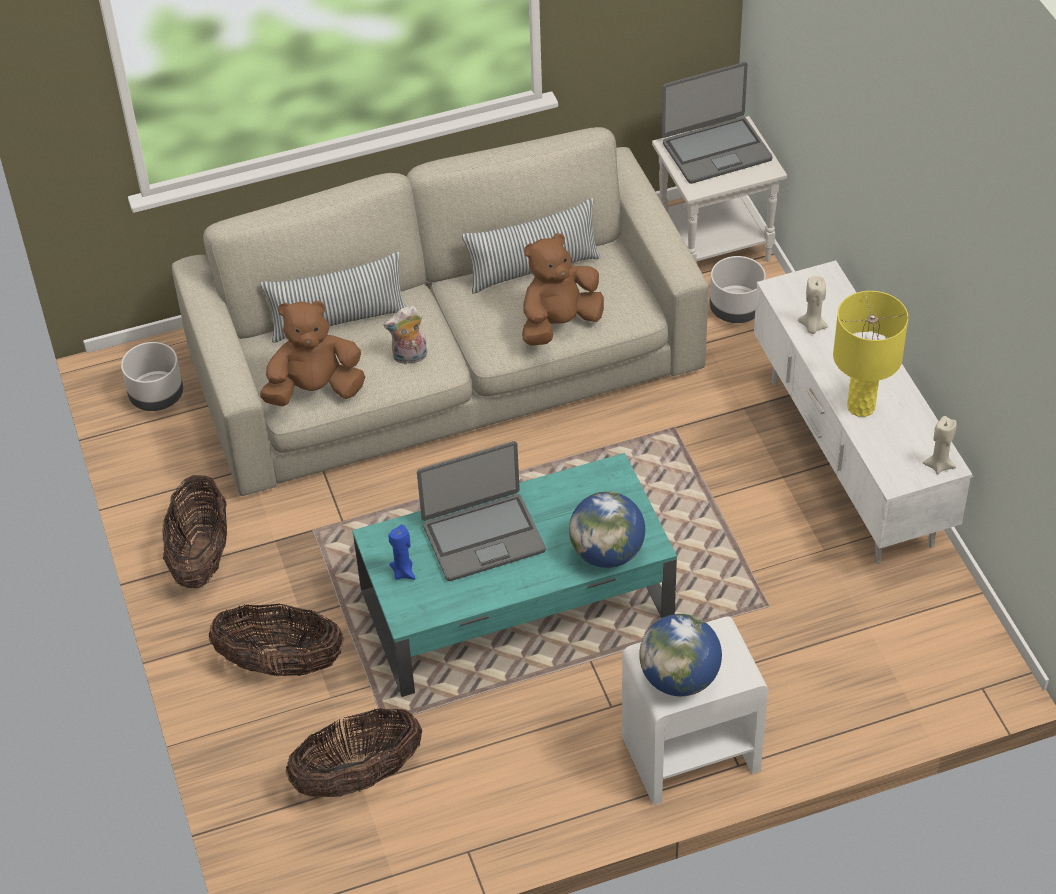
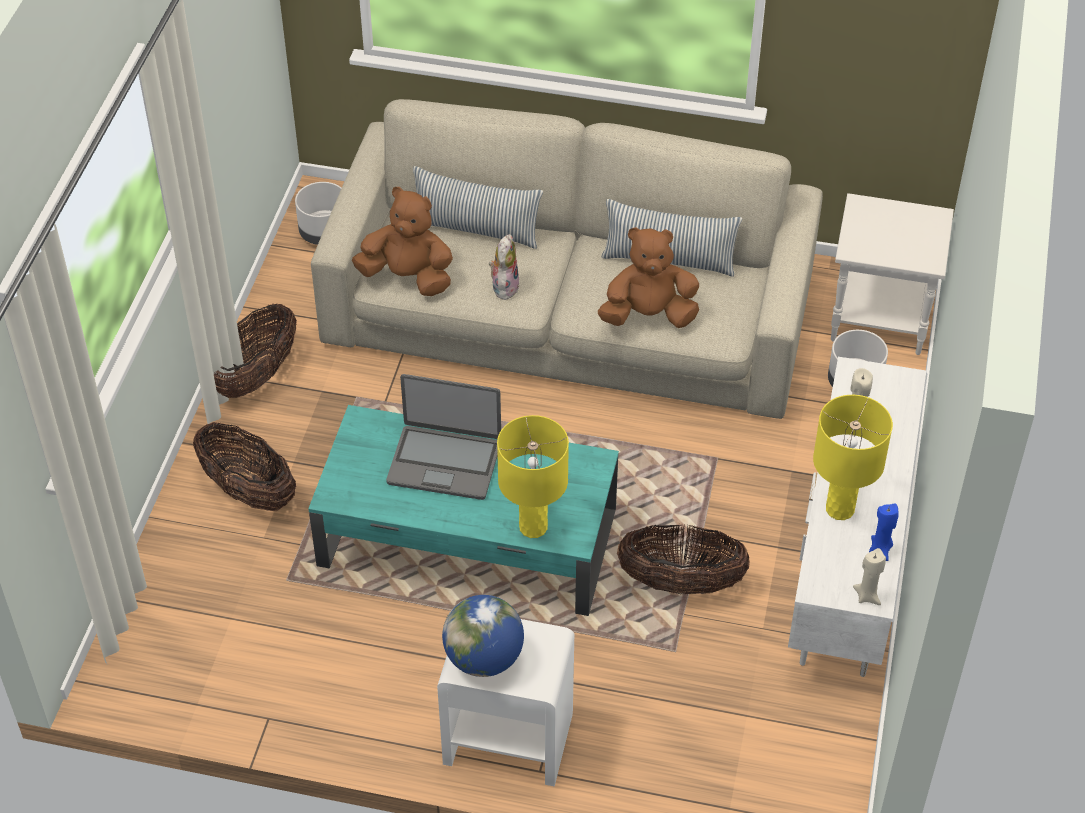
camera: 30 degrees right, 0 degrees up
basket [286,708,422,797] -> basket moved to [617,524,750,595]
plush toy [383,305,428,365] -> plush toy turned 90 degrees clockwise [489,234,519,300]
blue candle [388,524,416,580] -> blue candle moved to [869,503,899,561]
globe [569,492,645,568] -> yellow table lamp [497,415,569,538]
laptop [661,62,773,184] -> none

